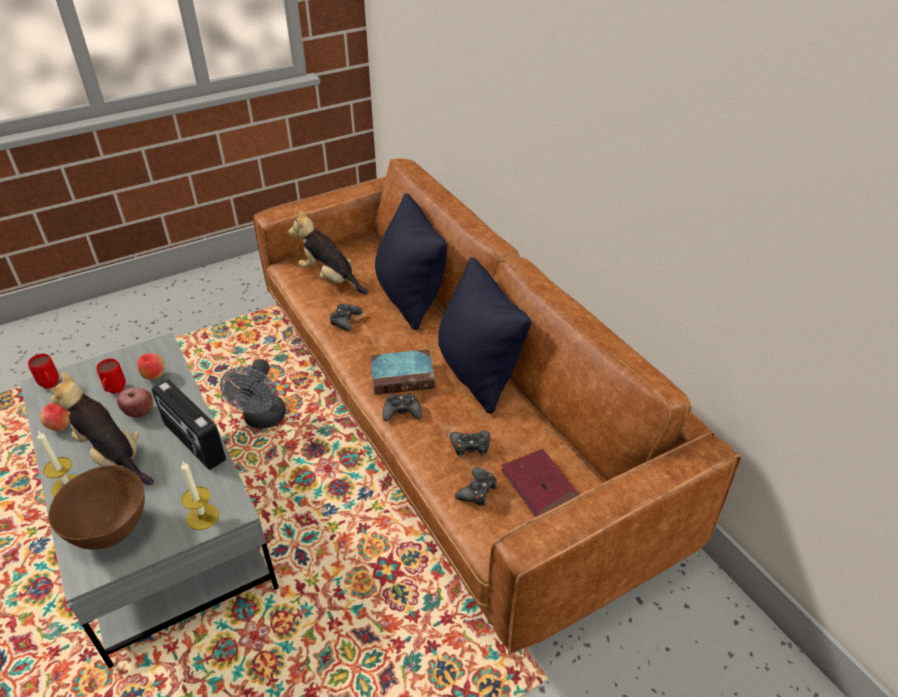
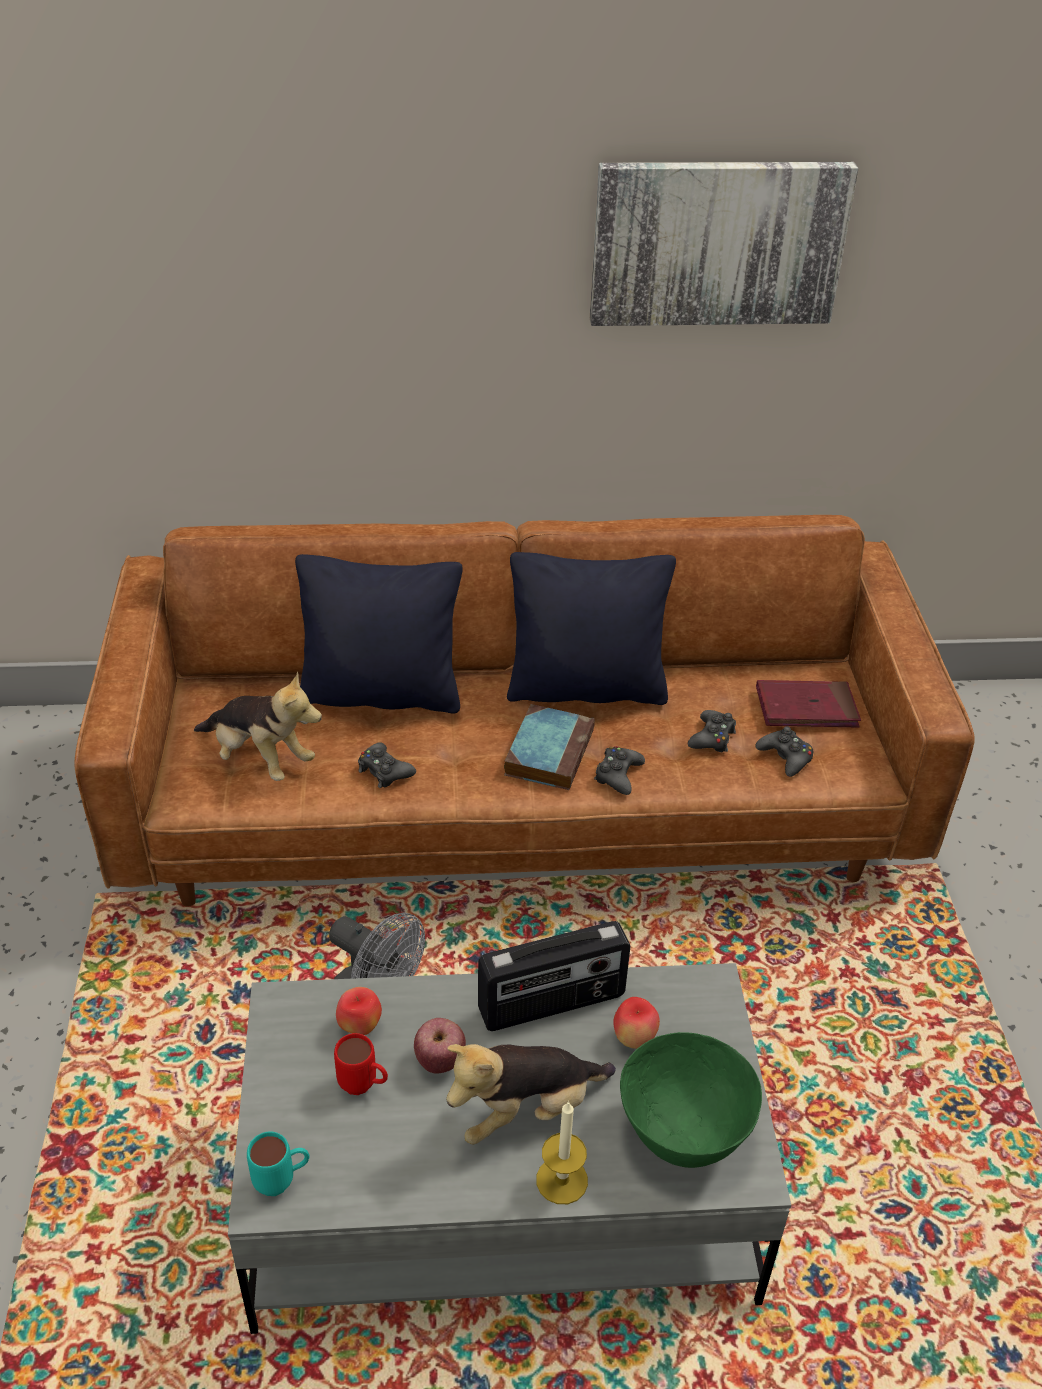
camera: 65 degrees left, 0 degrees up
red mug [28,354,59,389] -> turquoise mug [247,1132,309,1196]
apple [40,402,70,431] -> apple moved to [613,997,660,1049]
brown bowl [48,466,145,550] -> green bowl [620,1032,762,1168]
candle [181,462,219,530] -> none
plush toy [288,210,369,294] -> plush toy turned 120 degrees counterclockwise [194,671,322,781]
none -> picture [590,162,859,326]

